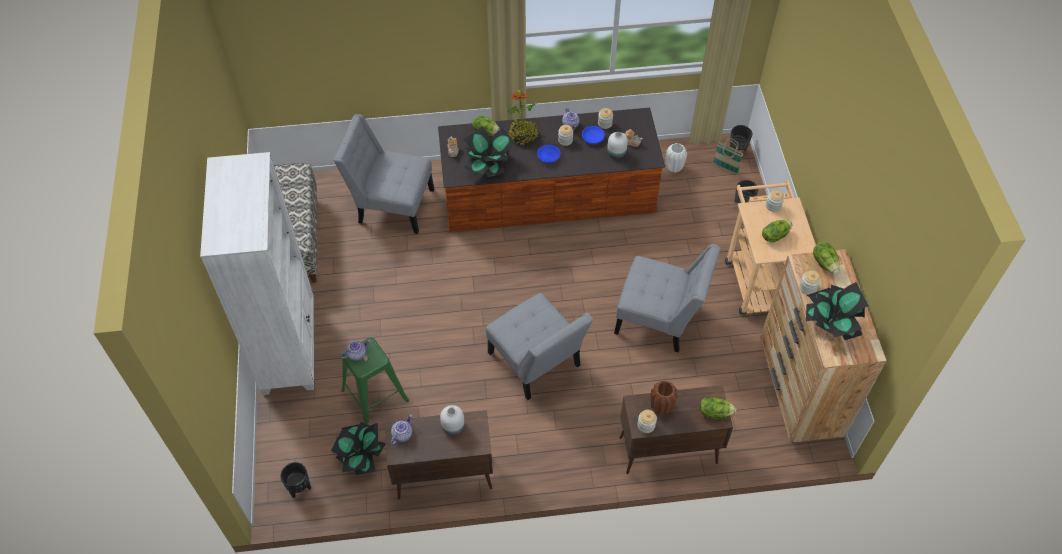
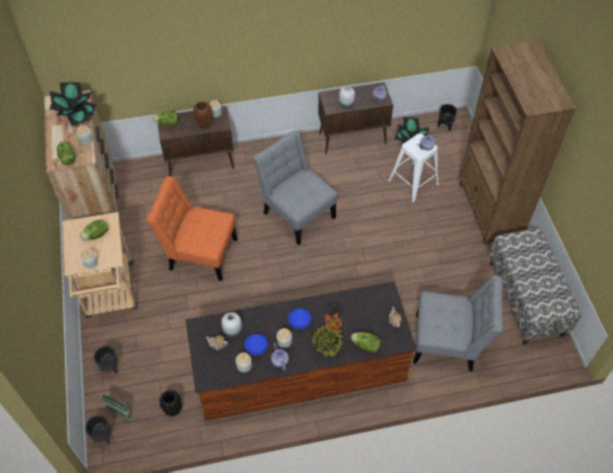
camera: 175 degrees right, 0 degrees up
white bookcase [200,152,314,395] -> brown bookcase [459,41,576,245]
green stool [341,337,409,424] -> white stool [388,133,439,203]
potted plant [464,127,517,178] -> none
grey chair [614,244,720,353] -> orange chair [146,176,238,281]
white vase [665,143,687,173] -> black vase [159,390,182,417]

